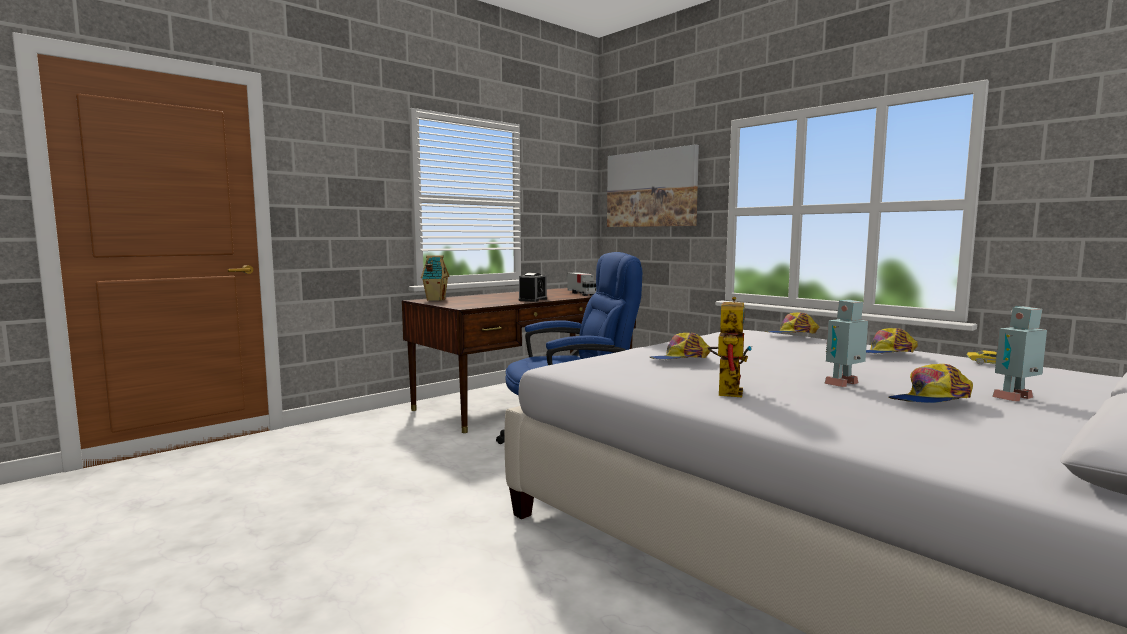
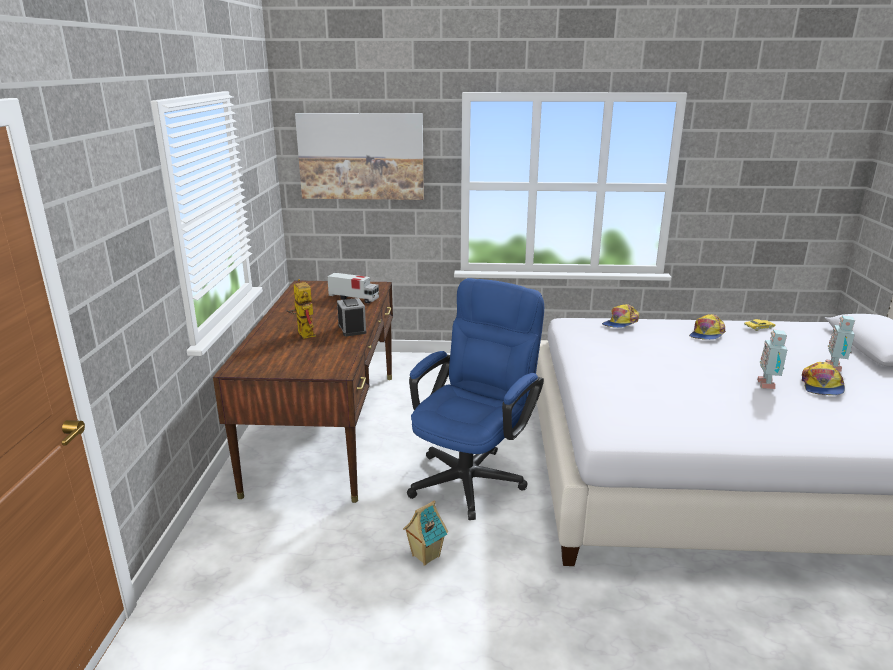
camera: 45 degrees left, 15 degrees up
toy house [421,255,449,301] -> toy house moved to [403,501,448,566]
cap [649,333,712,359] -> none
toy robot [708,297,752,397] -> toy robot moved to [286,279,316,339]

